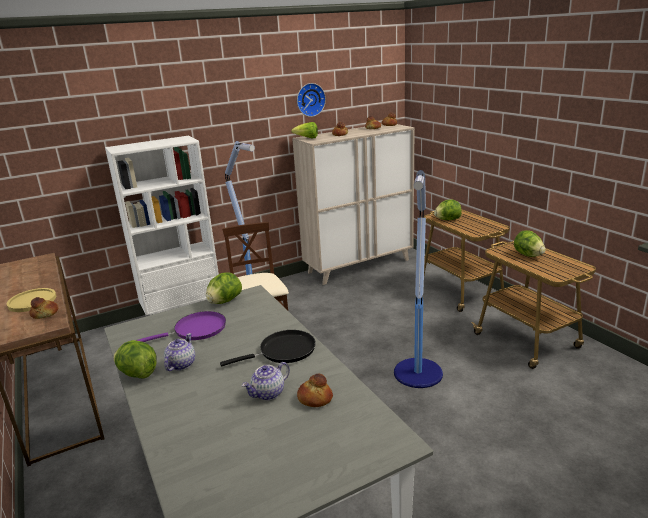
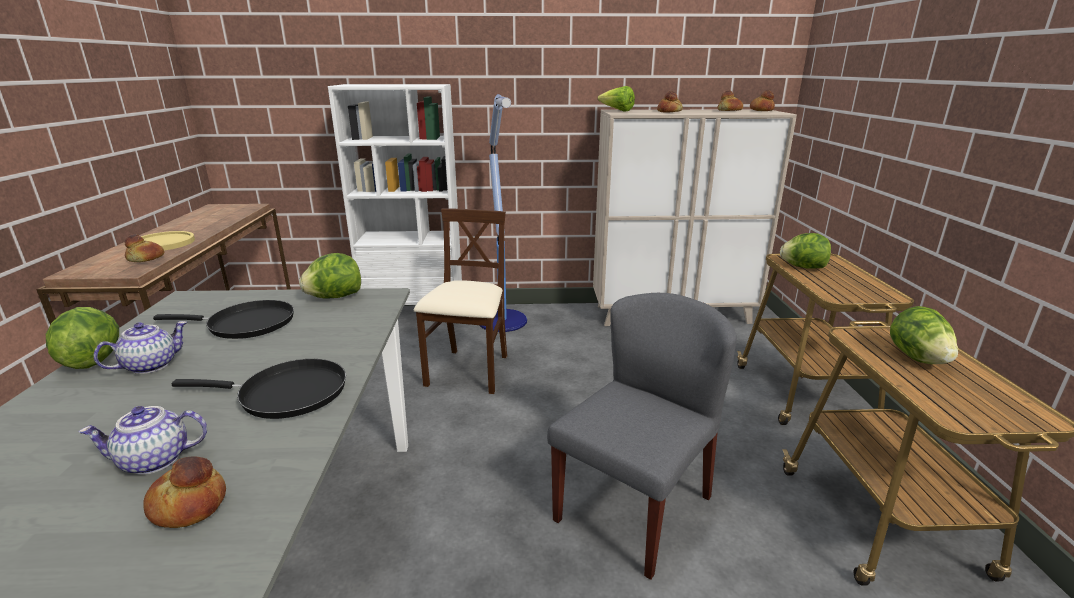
camera: 25 degrees right, 0 degrees up
purple frying pan [136,311,226,342] -> black frying pan [153,300,294,339]
wall clock [297,83,326,117] -> none
floor lamp [394,170,443,388] -> grey chair [547,293,737,580]

